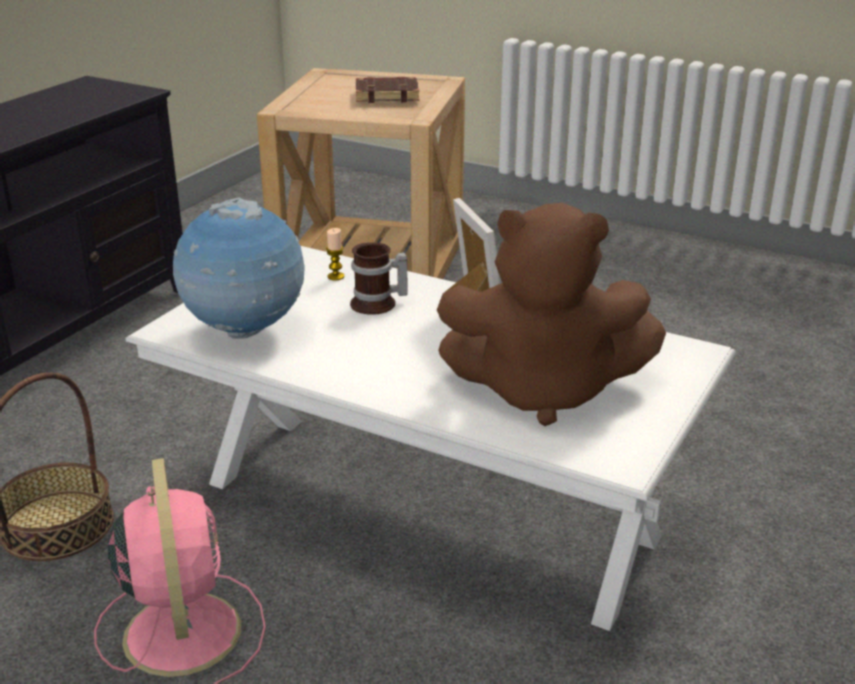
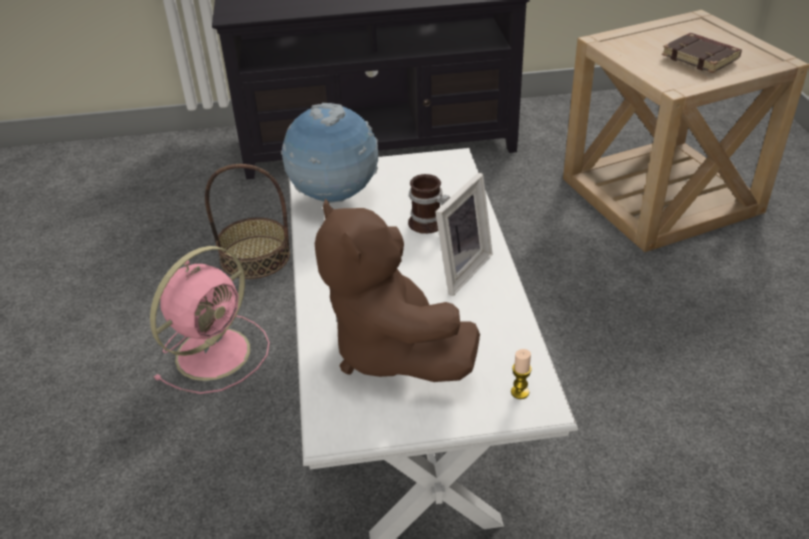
camera: 55 degrees right, 10 degrees up
candle [326,228,345,281] -> candle moved to [511,349,532,399]

